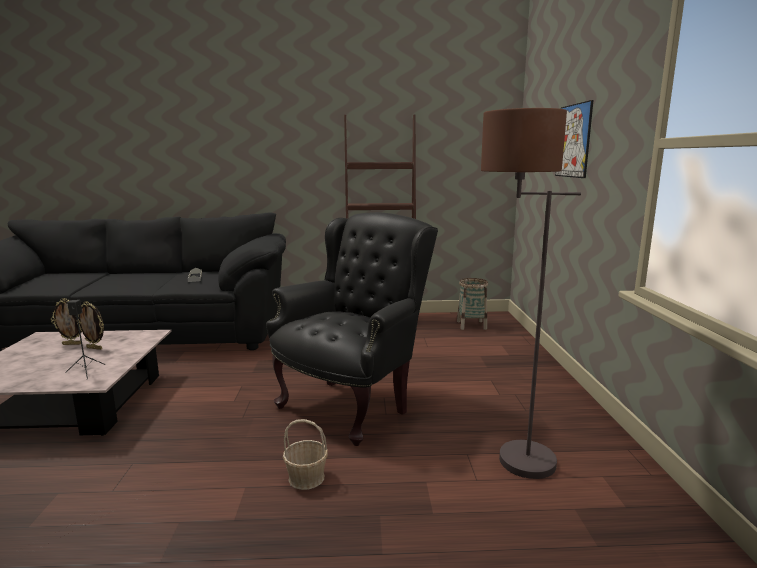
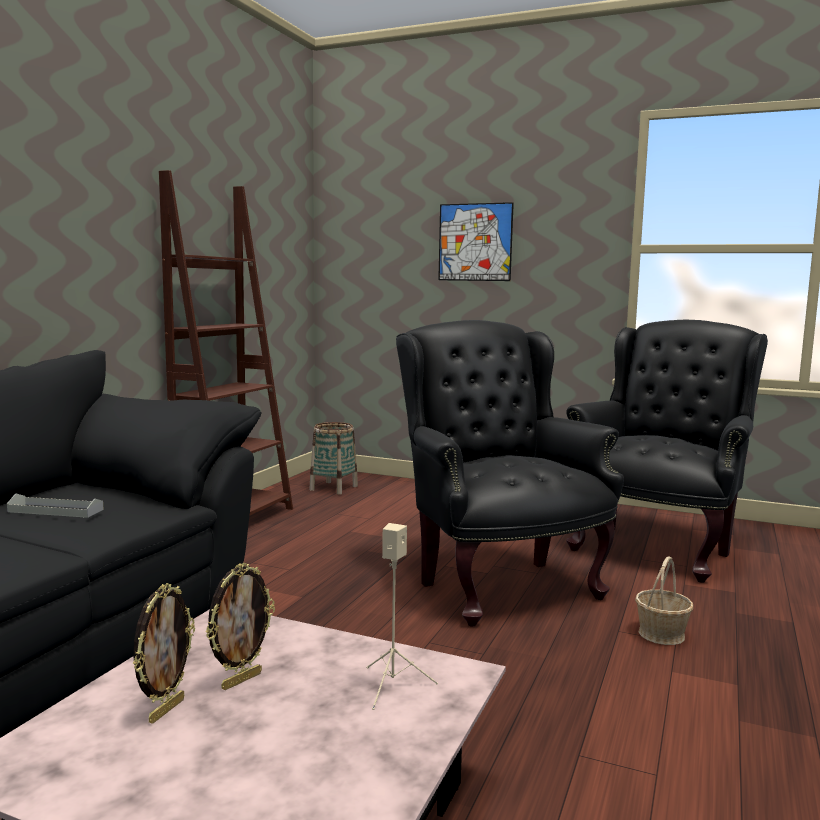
camera: 65 degrees left, 5 degrees down
black speaker [65,300,106,379] -> beige speaker [367,523,438,710]
brown floor lamp [481,108,581,479] -> black armchair [566,320,768,583]

